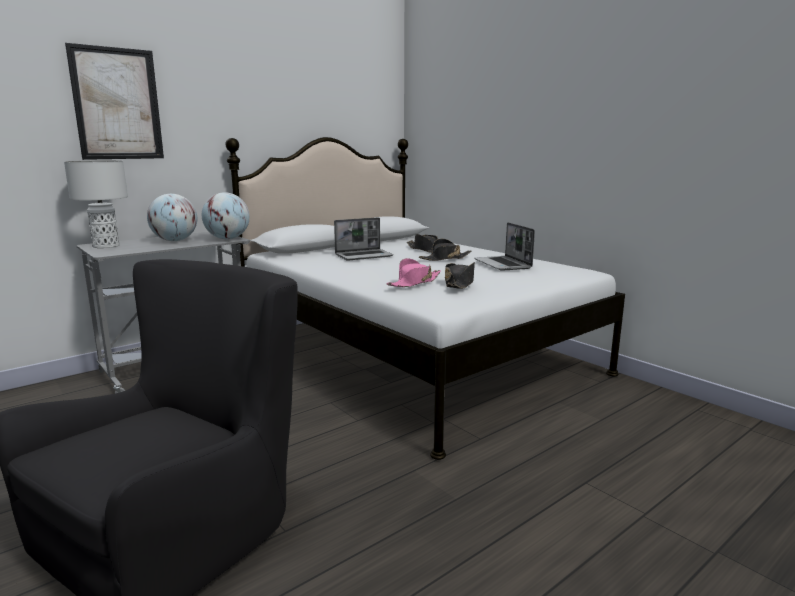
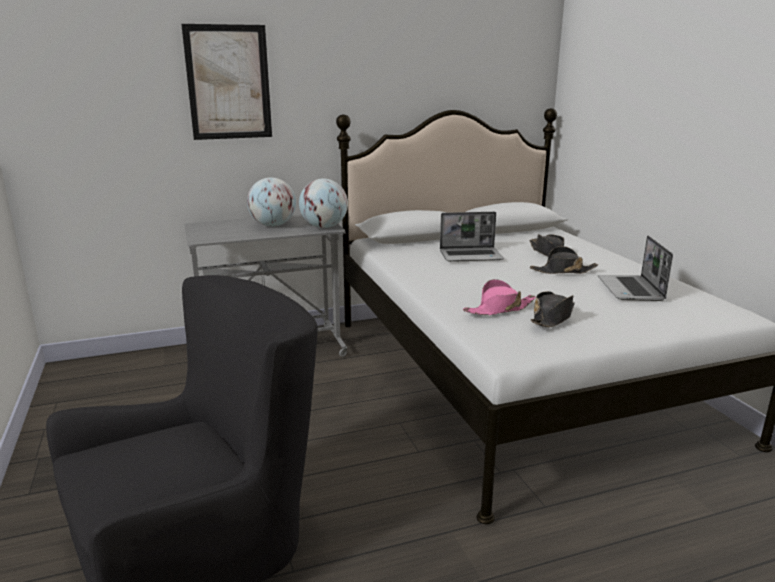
camera: 20 degrees right, 5 degrees up
white table lamp [64,160,128,248] -> none

